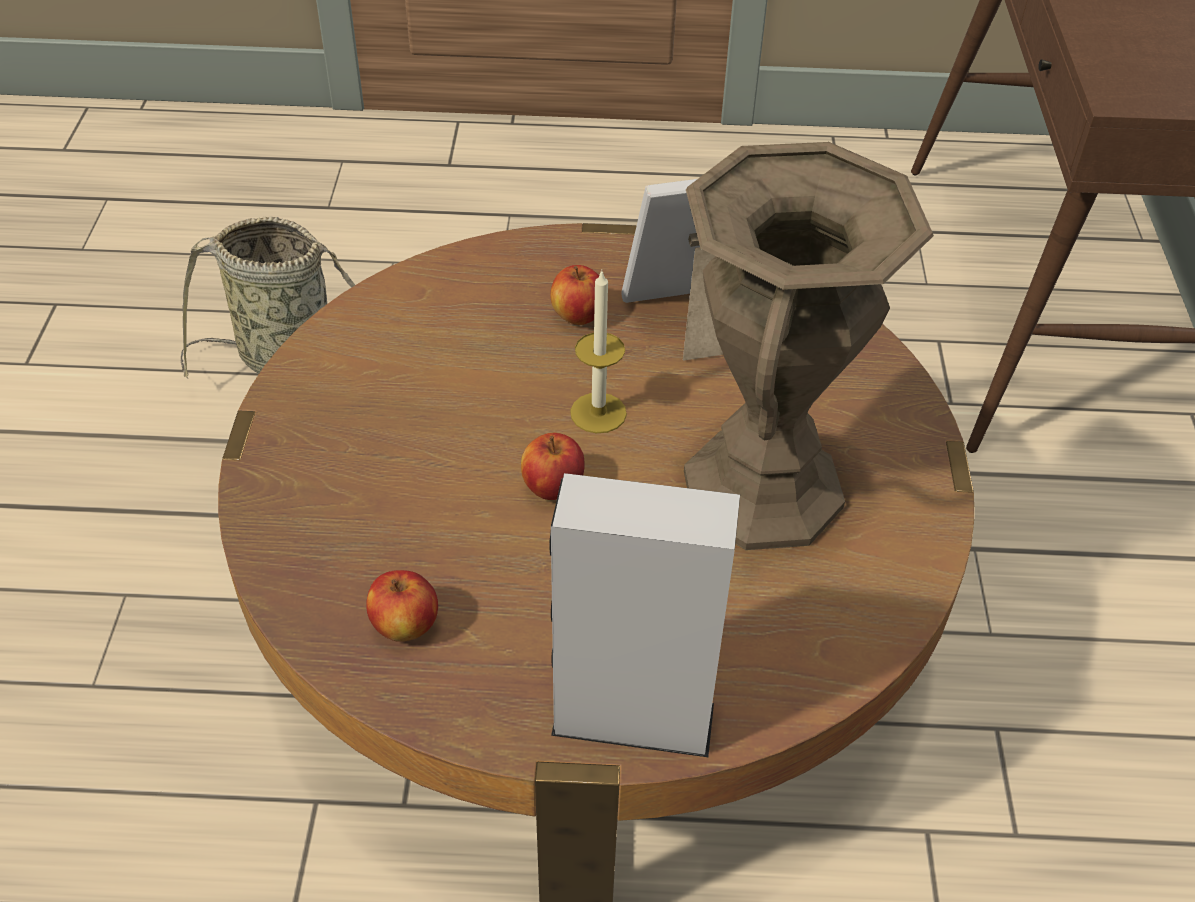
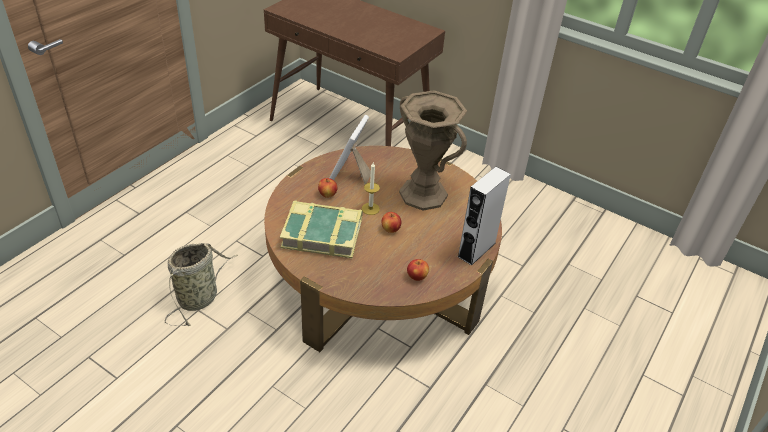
camera: 60 degrees left, 5 degrees down
none -> book [280,200,363,258]

